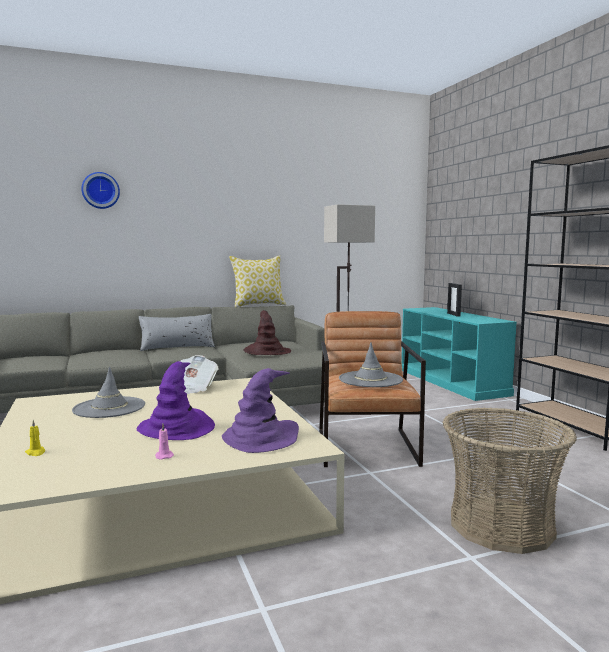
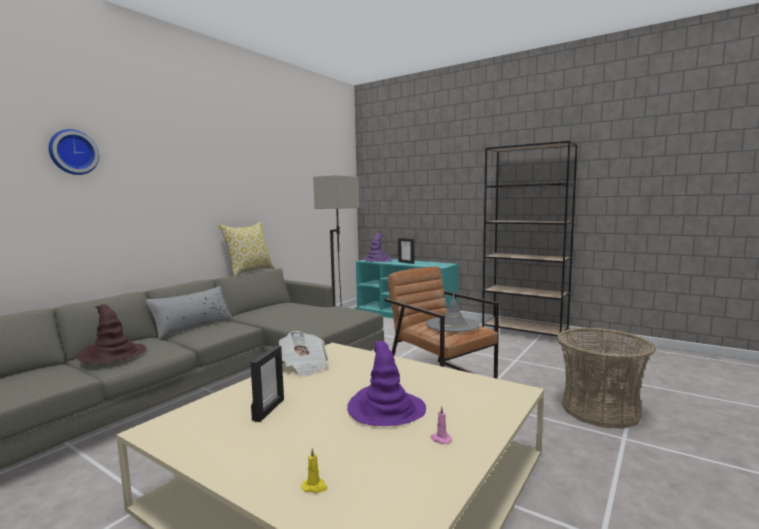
camera: 35 degrees left, 0 degrees up
grey hat [72,366,145,418] -> picture frame [250,345,284,422]
purple hat [222,368,299,453] -> purple hat moved to [362,233,393,262]
brown hat [243,310,291,355] -> brown hat moved to [77,304,146,364]

